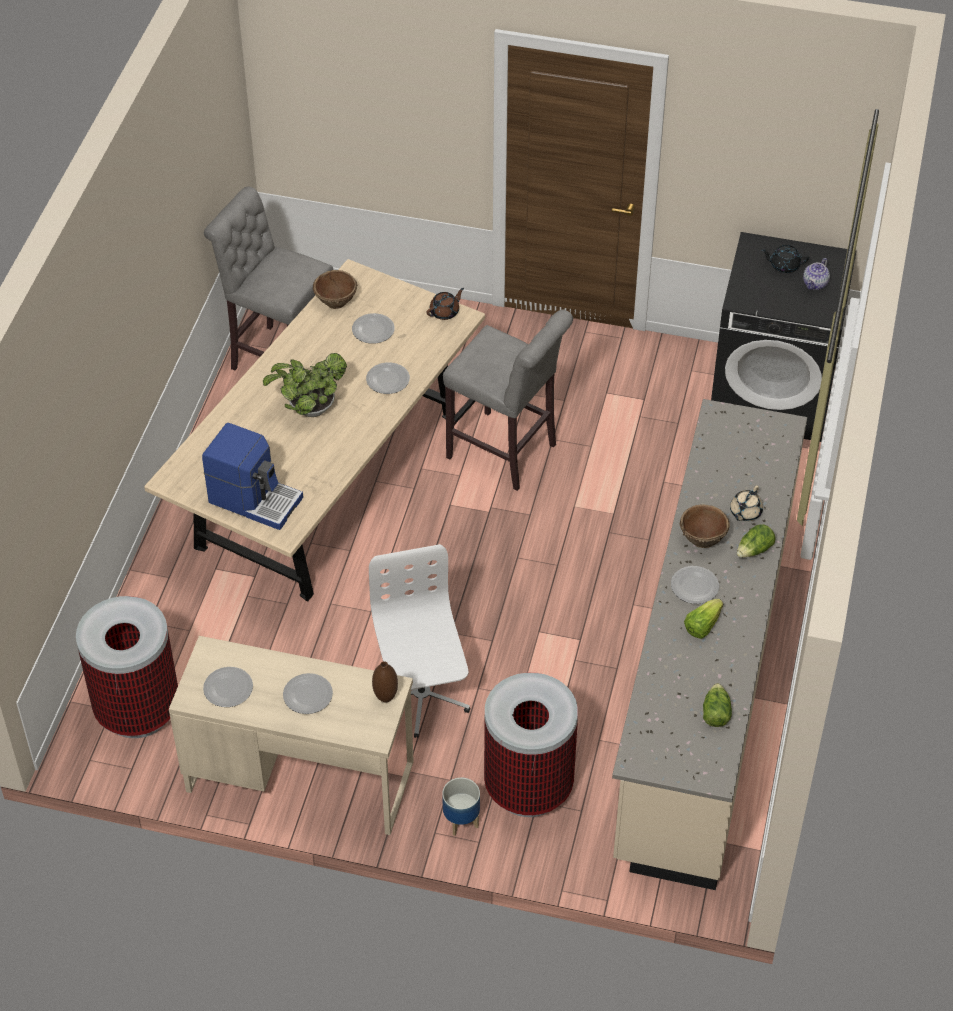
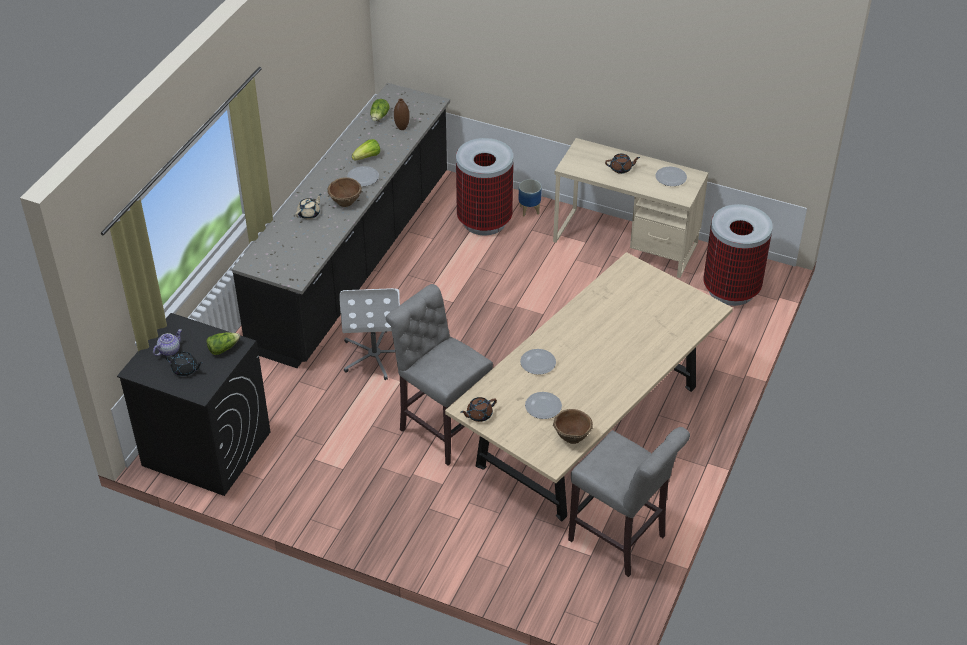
camera: 170 degrees left, 5 degrees down
coffee machine [202,423,303,530] -> none
potted plant [263,353,347,417] -> none
plate [283,673,333,714] -> brown teapot [605,154,640,174]
white office chair [369,544,471,738] -> white office chair moved to [339,288,400,380]
brown vase [372,661,398,703] -> brown vase moved to [394,99,410,130]
beige counter [612,399,807,890] -> black counter [232,83,450,368]
lettuce [737,524,776,558] -> lettuce moved to [207,332,240,355]

